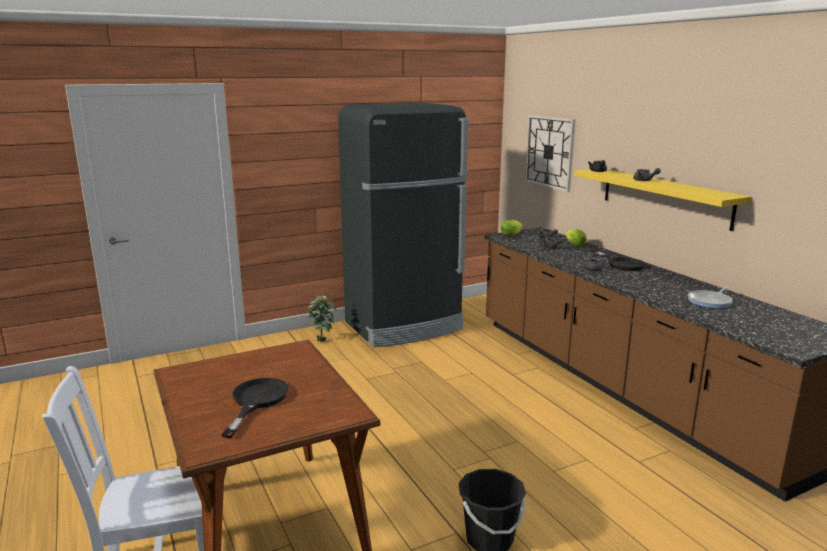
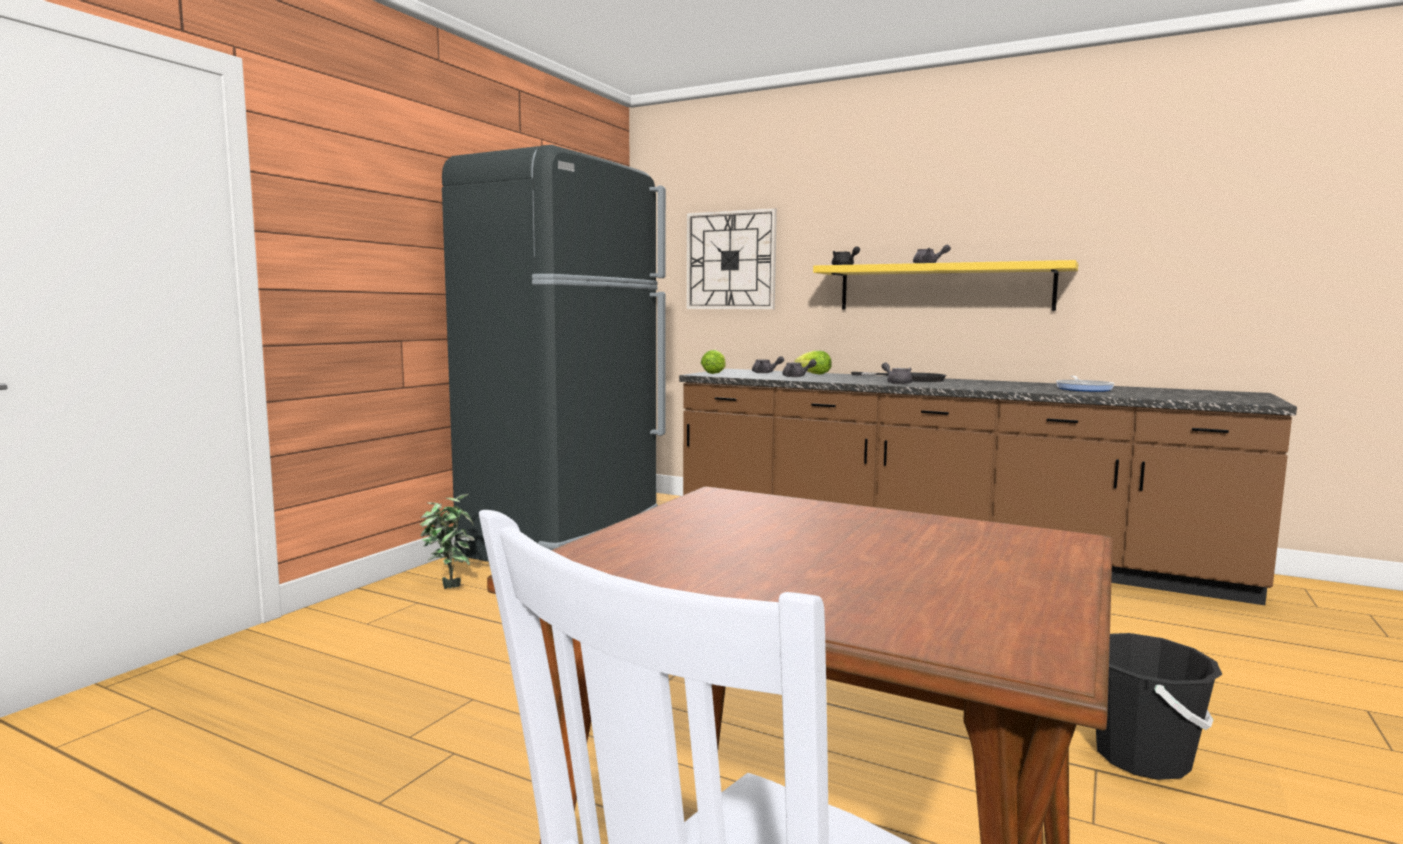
camera: 35 degrees left, 10 degrees down
black frying pan [221,378,289,438] -> none

